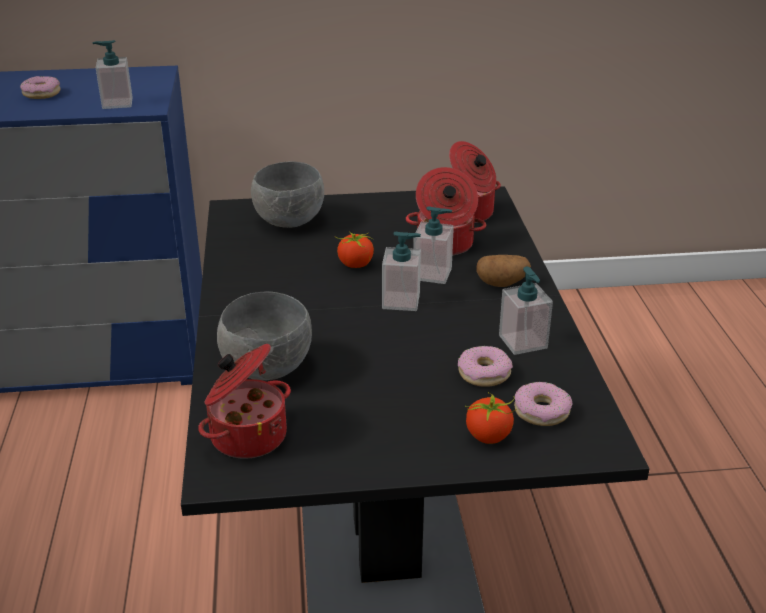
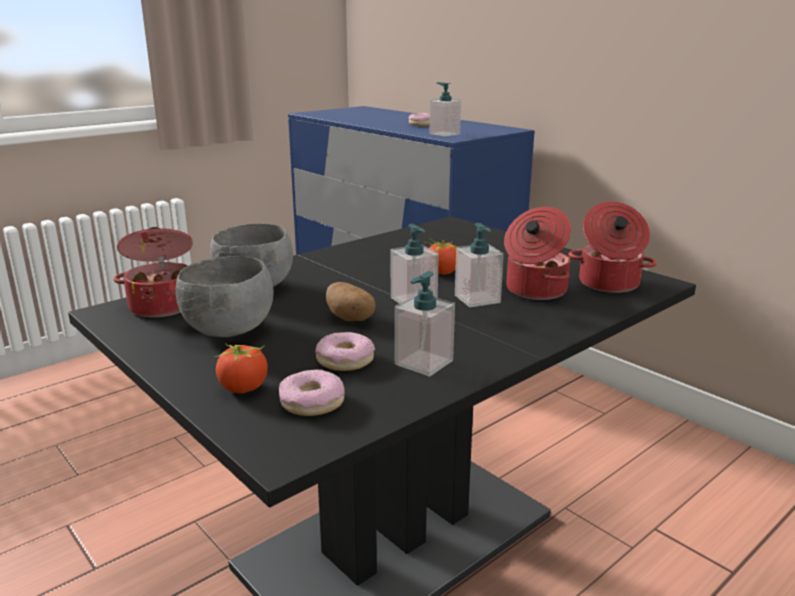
camera: 55 degrees right, 10 degrees down
grey bowl [251,161,324,228] -> grey bowl moved to [175,256,273,337]
potato [477,255,531,287] -> potato moved to [326,282,376,321]

